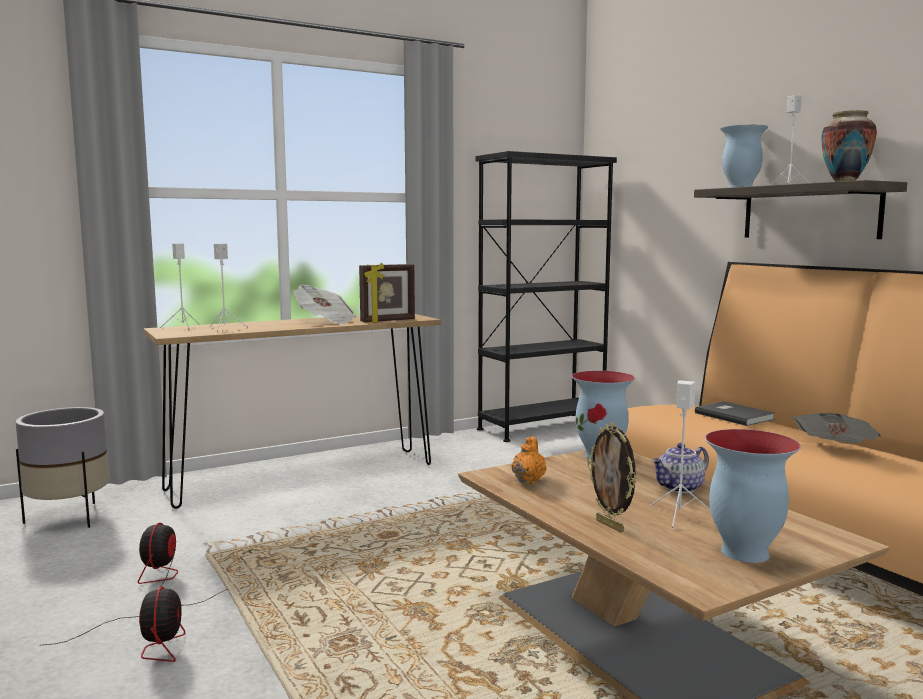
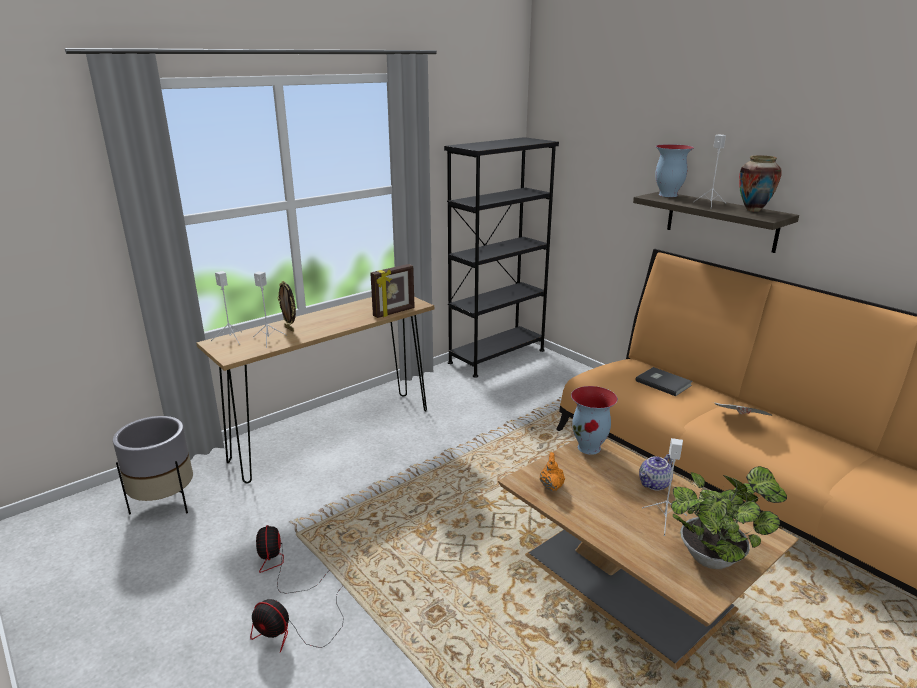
camera: 10 degrees left, 15 degrees up
fan [39,587,185,662] -> fan turned 135 degrees clockwise [250,586,344,653]
newspaper [293,285,357,325] -> none
picture frame [587,423,637,532] -> picture frame moved to [278,281,296,332]
vase [705,429,801,563] -> potted plant [671,466,787,569]

